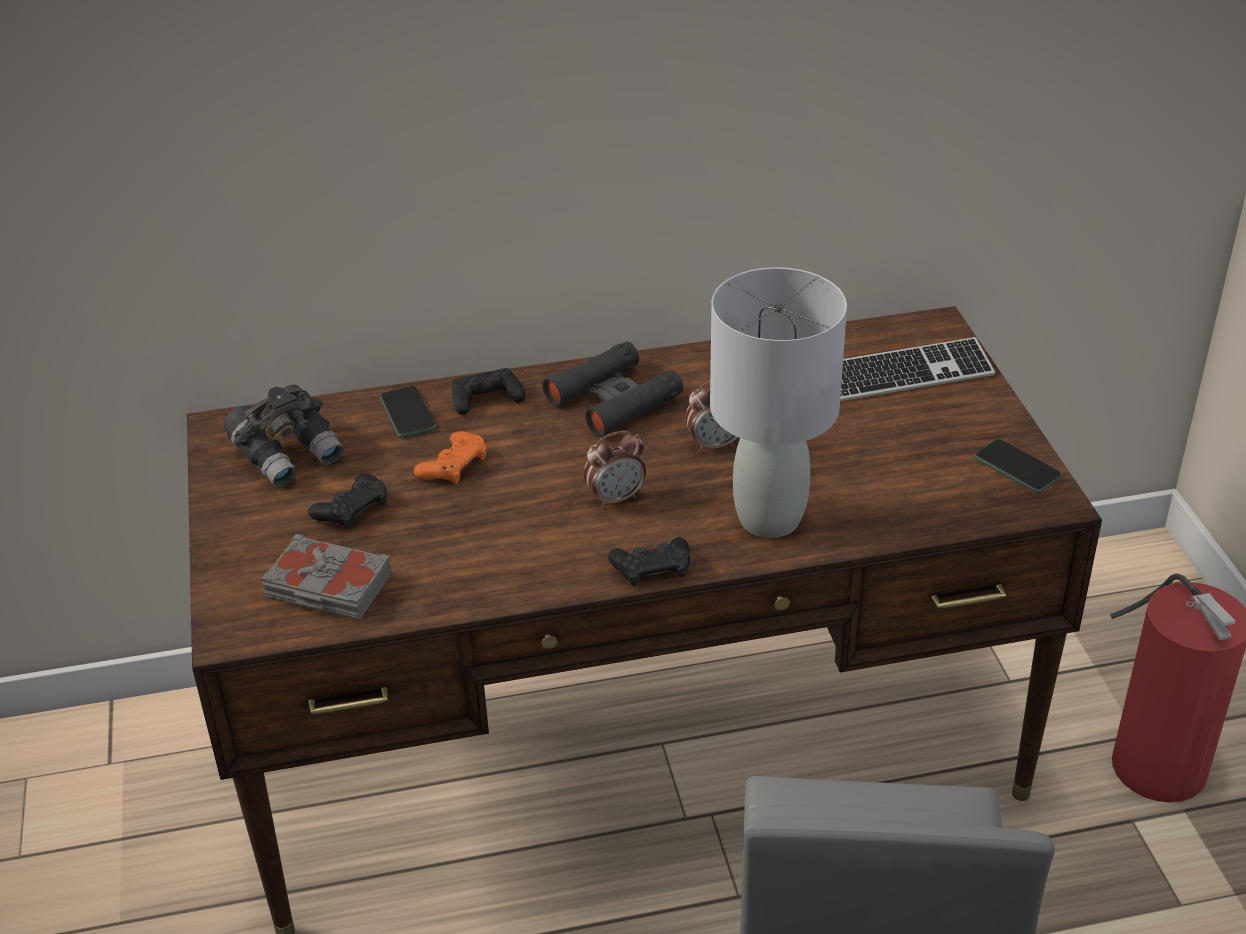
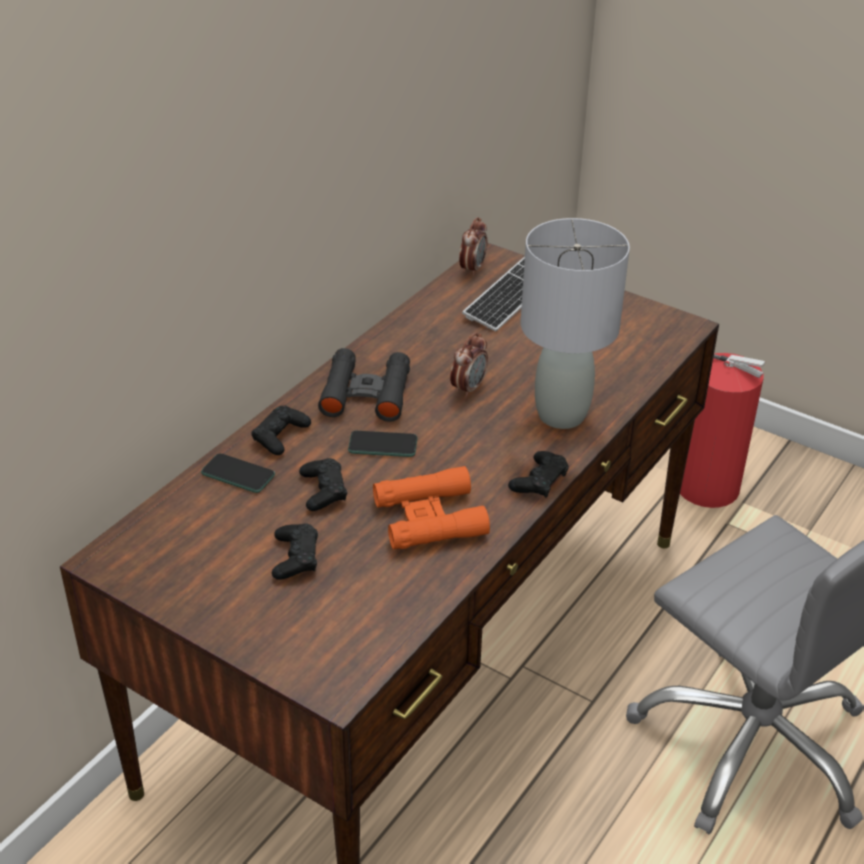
camera: 45 degrees left, 0 degrees up
grey binoculars [224,385,344,487] -> none
grey book [261,534,391,620] -> none
orange game controller [414,431,487,484] -> black game controller [299,458,347,511]
alarm clock [584,431,646,509] -> alarm clock moved to [459,217,488,276]
phone [974,439,1062,493] -> phone moved to [348,431,418,457]
none -> orange binoculars [373,466,490,549]

